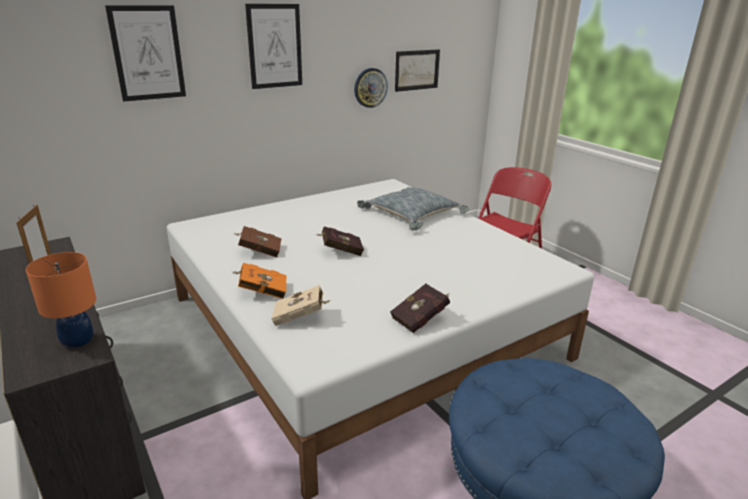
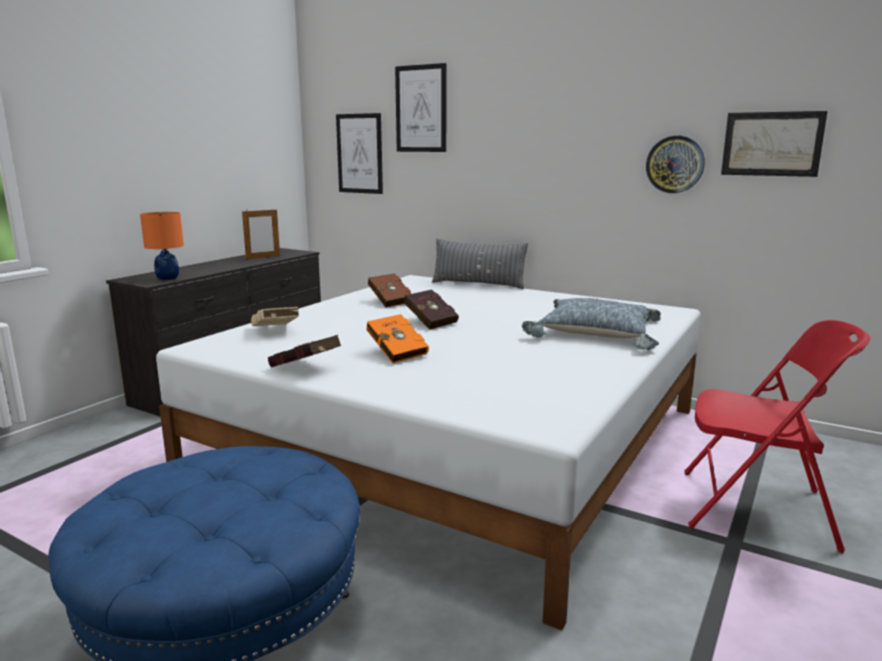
camera: 65 degrees right, 10 degrees down
orange book [233,263,286,299] -> orange book moved to [366,314,429,363]
picture [245,4,302,89] -> picture moved to [336,113,383,194]
none -> grey pillow [432,239,528,289]

